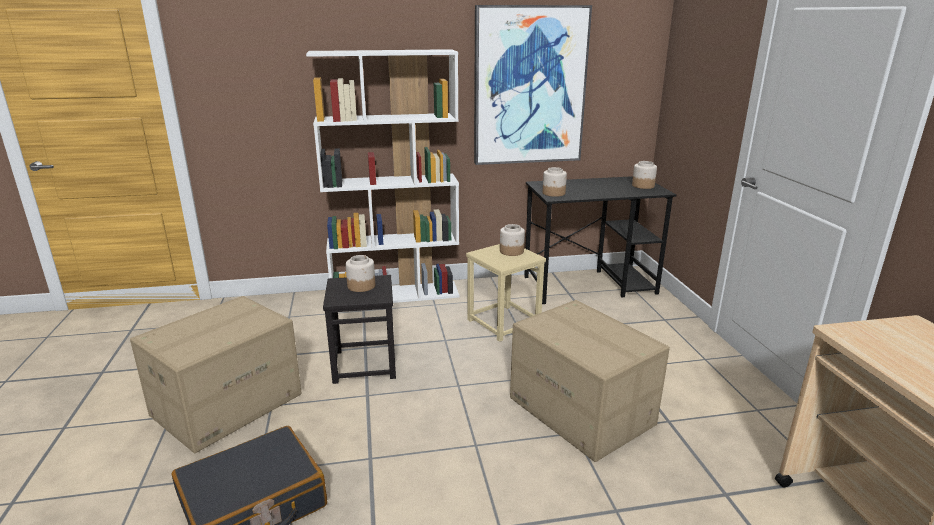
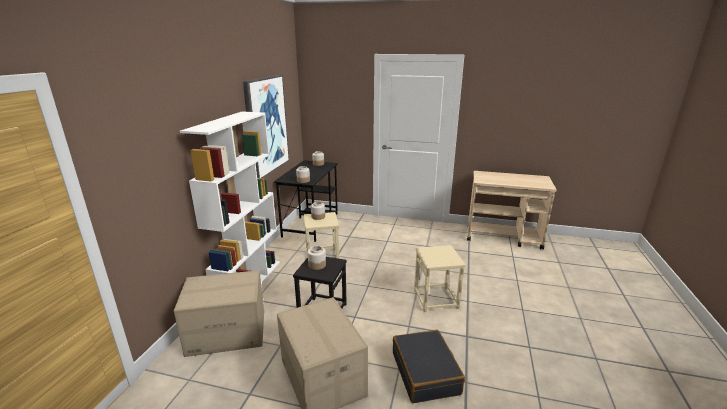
camera: 65 degrees left, 0 degrees up
cardboard box [510,300,670,462] -> cardboard box moved to [174,270,264,357]
none -> beige stool [414,245,466,312]

